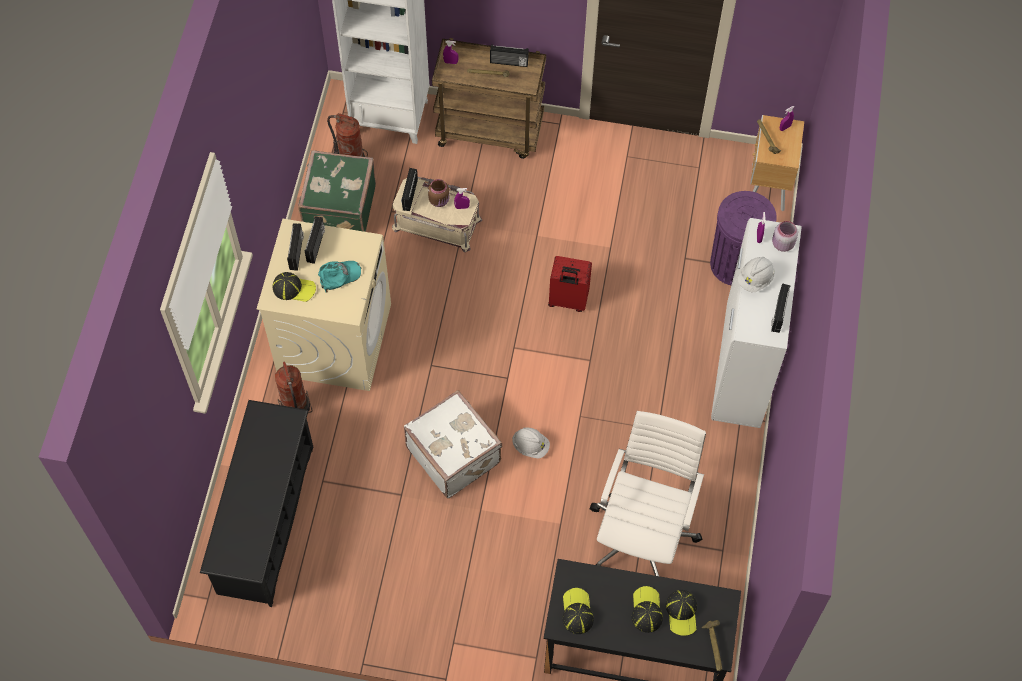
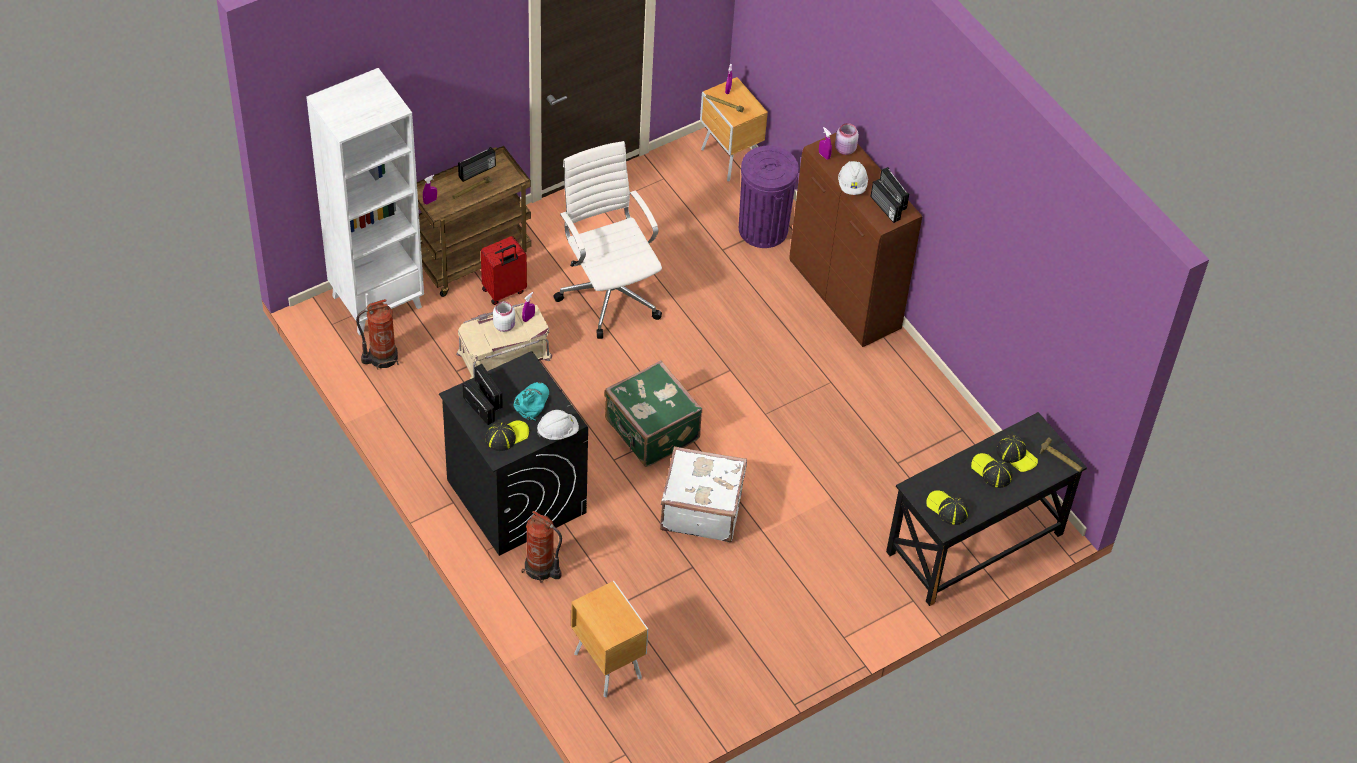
camera: 45 degrees left, 10 degrees down
black shoe rack [200,400,313,607] -> brown nightstand [571,581,648,697]
beige washing machine [257,218,391,391] -> black washing machine [439,351,588,556]
green suitcase [298,150,376,232] -> green suitcase moved to [604,360,702,467]
radio [401,168,418,211] -> radio moved to [871,179,903,223]
brown jar [428,179,449,207] -> white jar [493,301,515,332]
white hard hat [512,428,550,459] -> white hard hat moved to [537,410,579,440]
red suitcase [548,256,592,312] -> red suitcase moved to [481,236,527,305]
white office chair [590,411,706,576] -> white office chair moved to [553,141,662,339]
white cabinet [711,218,802,428] -> brown cabinet [789,132,922,347]

